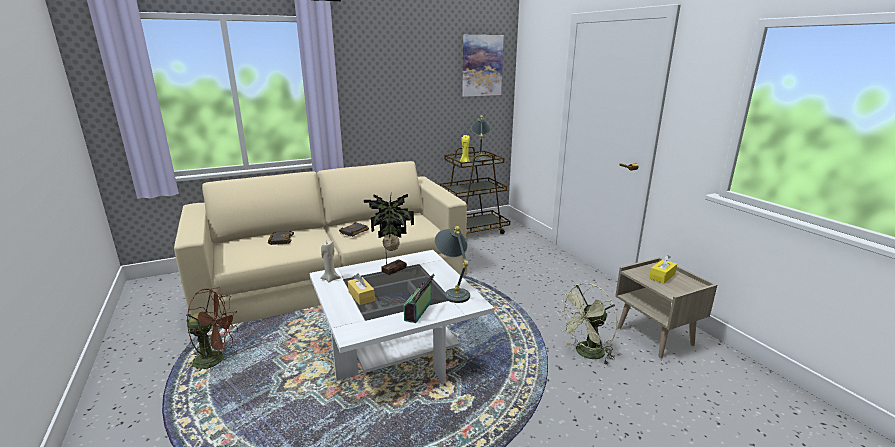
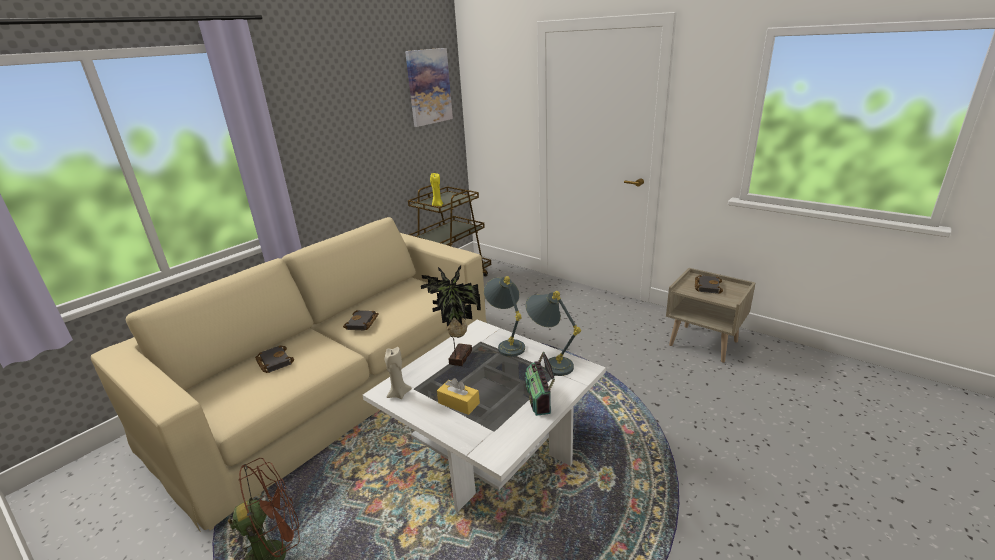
camera: 25 degrees left, 5 degrees up
grey table lamp [471,115,491,162] -> grey table lamp moved to [484,276,525,357]
green fan [557,283,618,365] -> none
yellow tissue box [649,255,677,283] -> black book [695,275,723,294]

